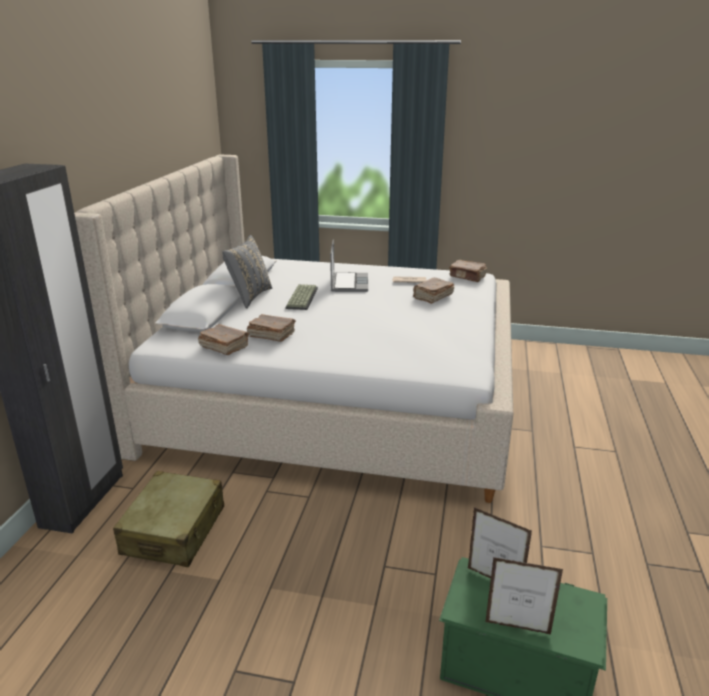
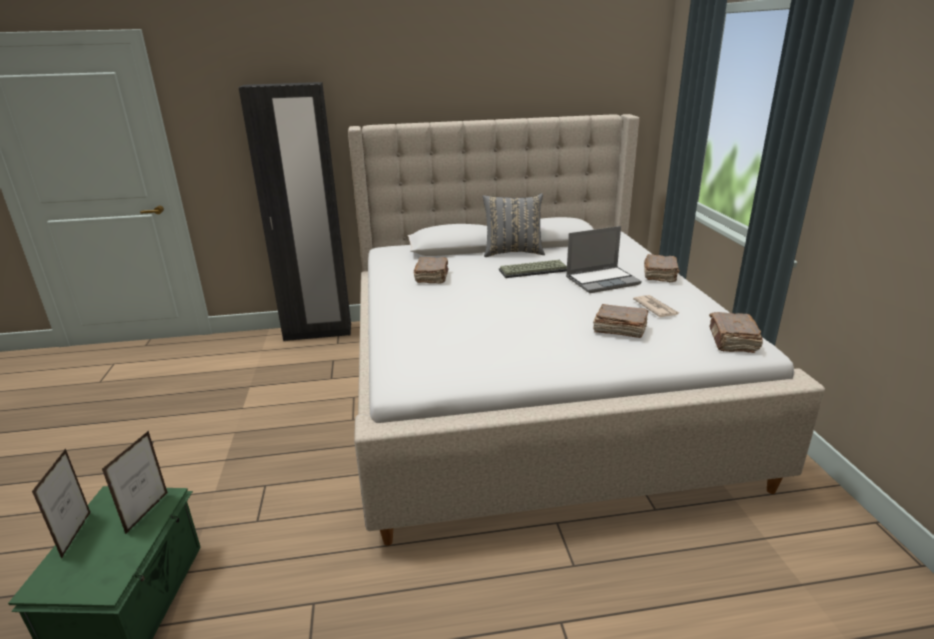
camera: 70 degrees right, 0 degrees up
beige suitcase [113,471,224,567] -> none
brown book [198,324,249,355] -> brown book moved to [644,254,680,282]

